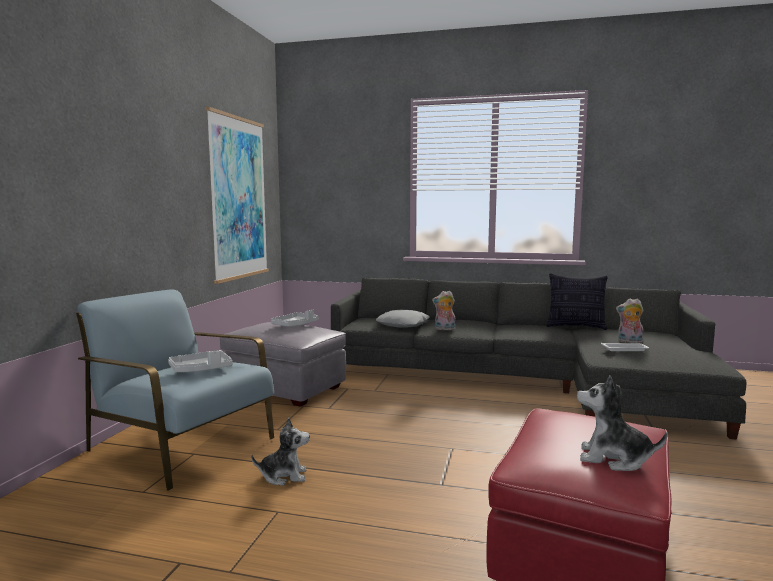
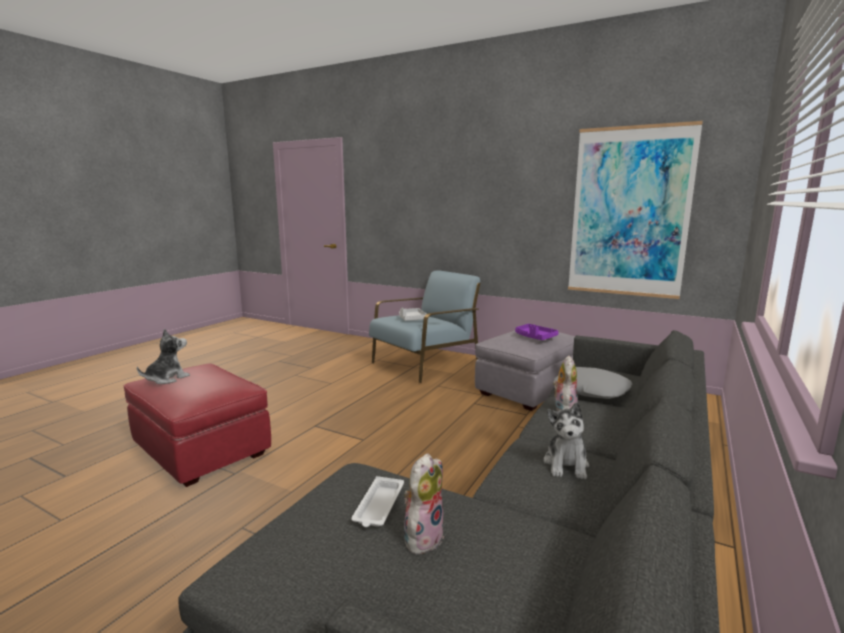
camera: 105 degrees right, 5 degrees up
plush toy [251,418,310,486] -> plush toy moved to [544,402,590,479]
grey tray [271,309,319,327] -> purple tray [515,324,559,340]
pillow [547,273,608,330] -> none

